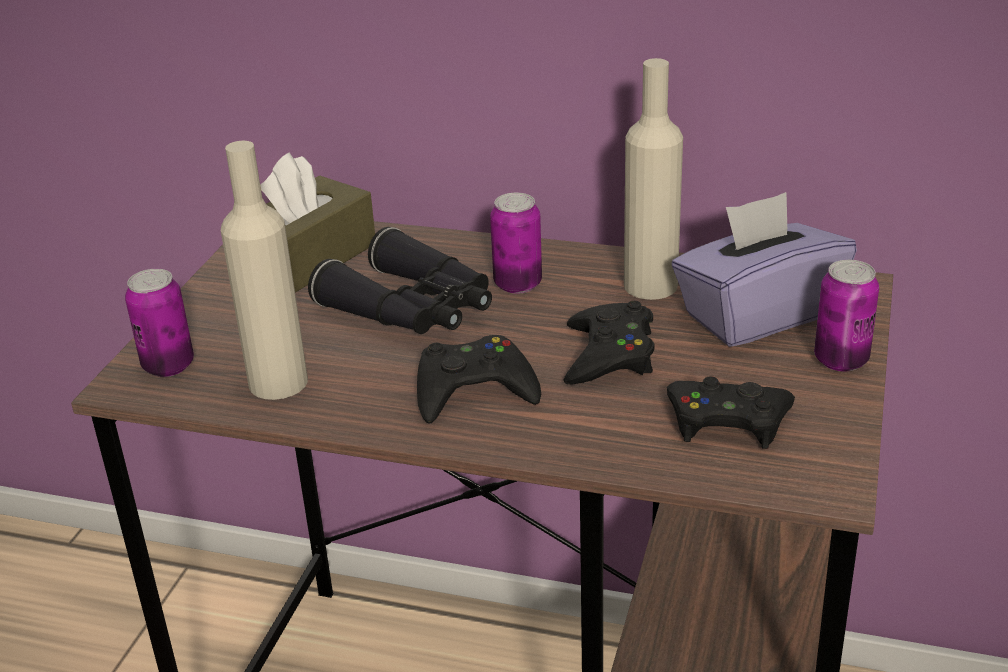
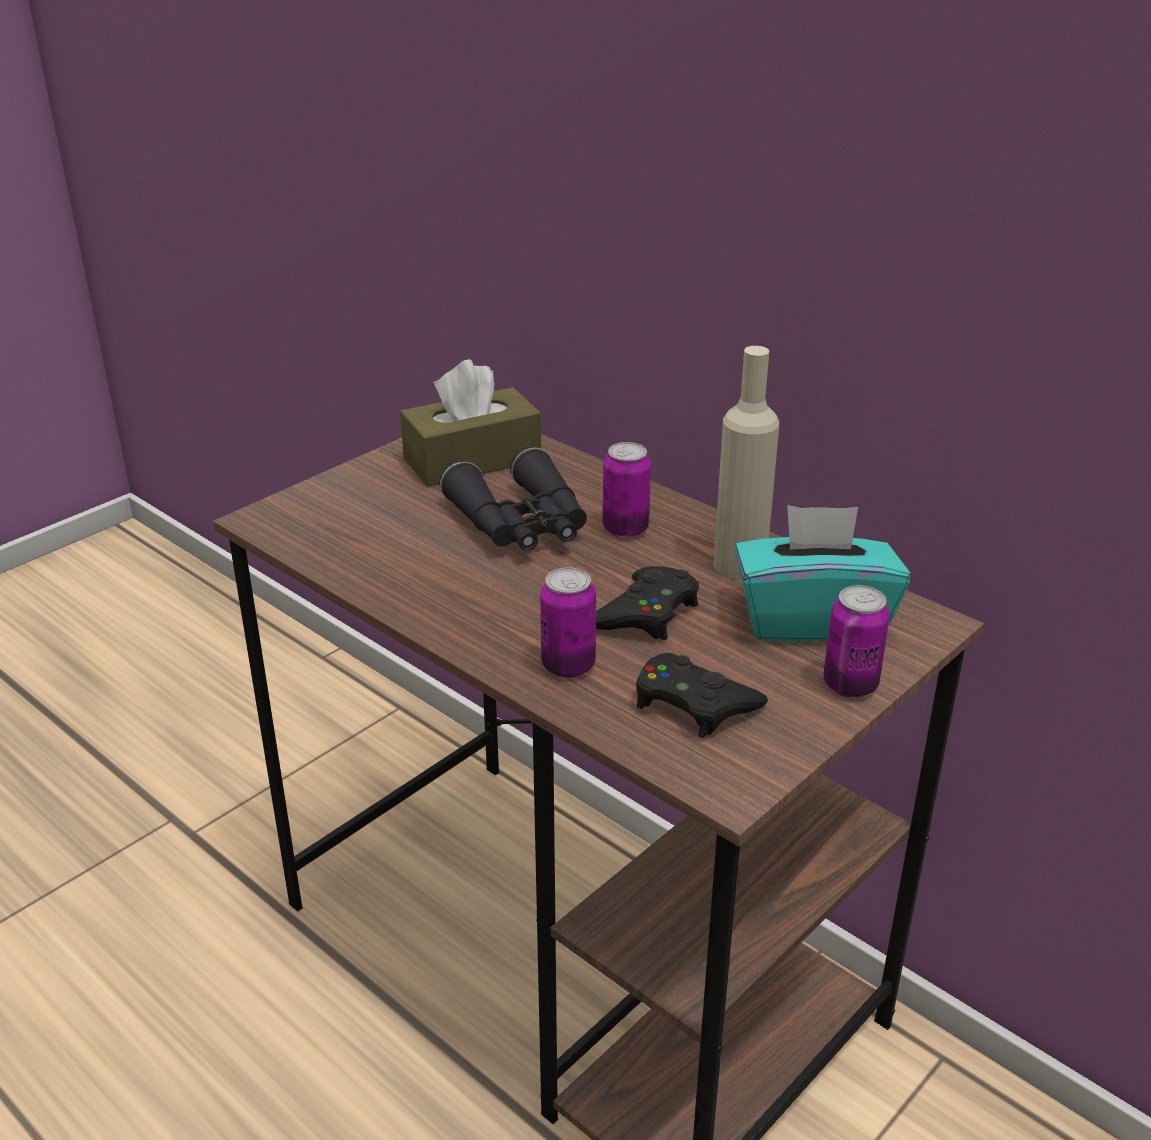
camera: 25 degrees right, 0 degrees up
can [125,269,194,377] -> can moved to [540,567,596,678]
beige bottle [221,141,308,400] -> none
black game controller [417,335,541,423] -> none
purple tissue box [671,192,857,347] -> turquoise tissue box [734,505,910,642]

